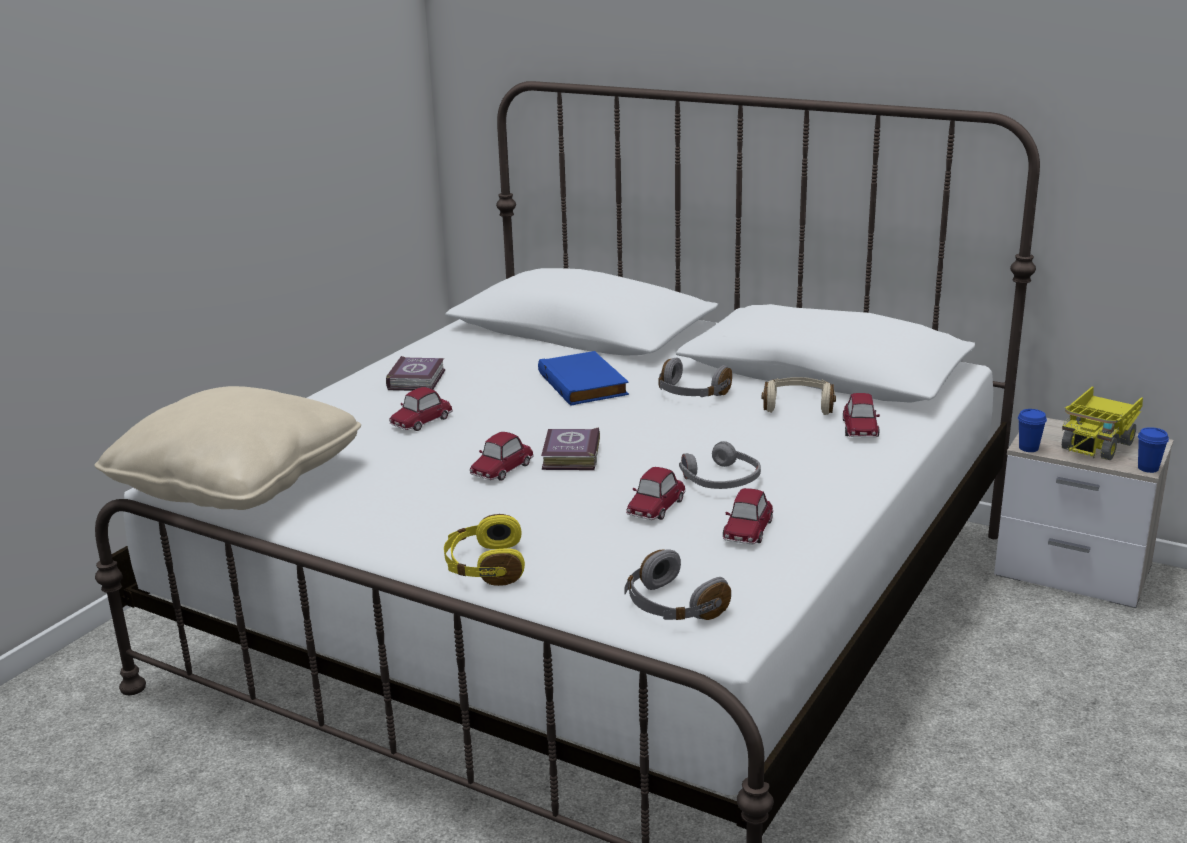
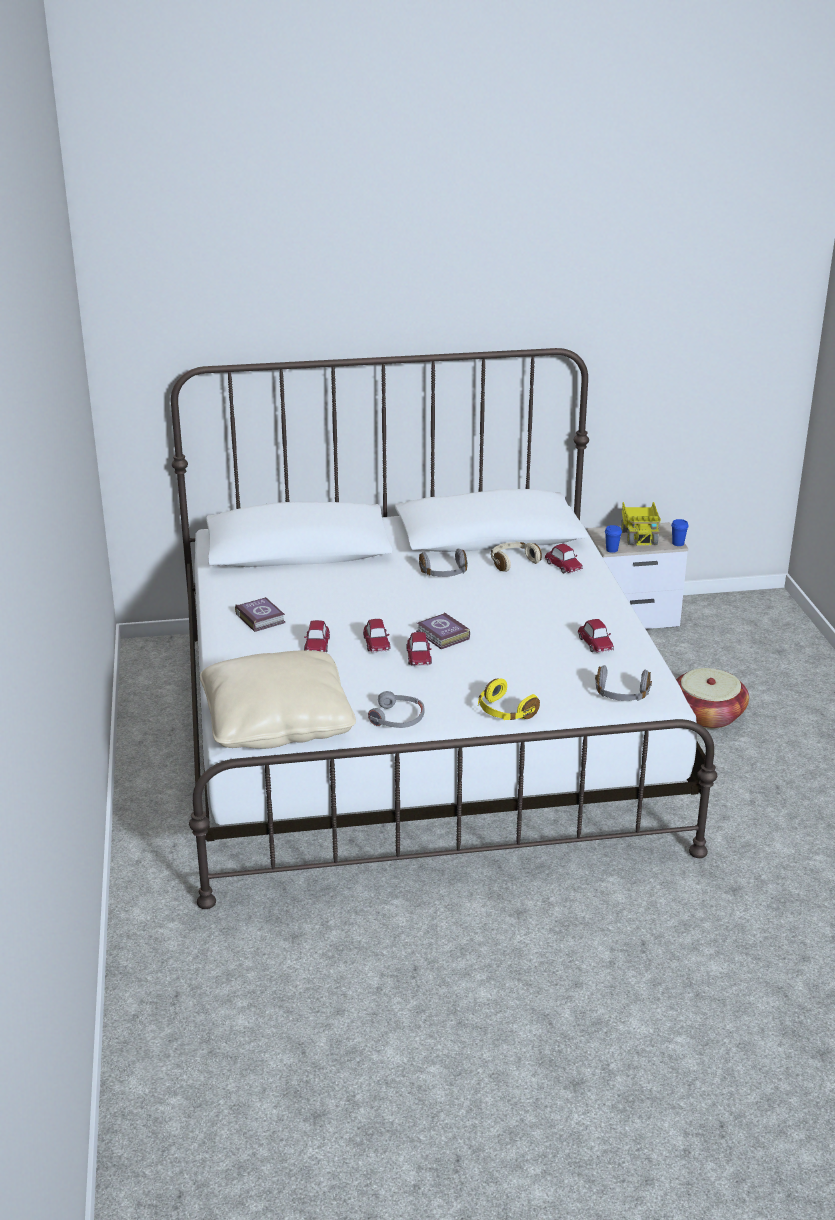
camera: 40 degrees left, 5 degrees up
blue book [538,351,629,406] -> none
toy car [626,467,686,520] -> toy car moved to [363,619,390,652]
grey headphones [679,441,761,489] -> grey headphones moved to [368,691,424,728]
none -> basket [676,668,749,729]

